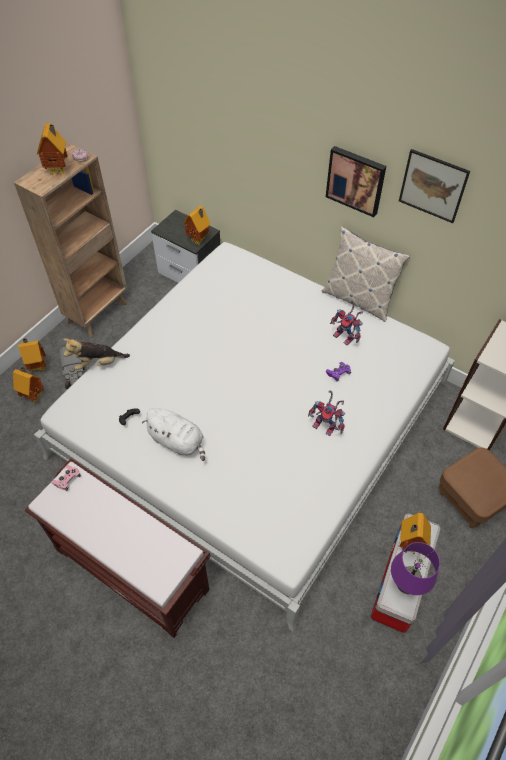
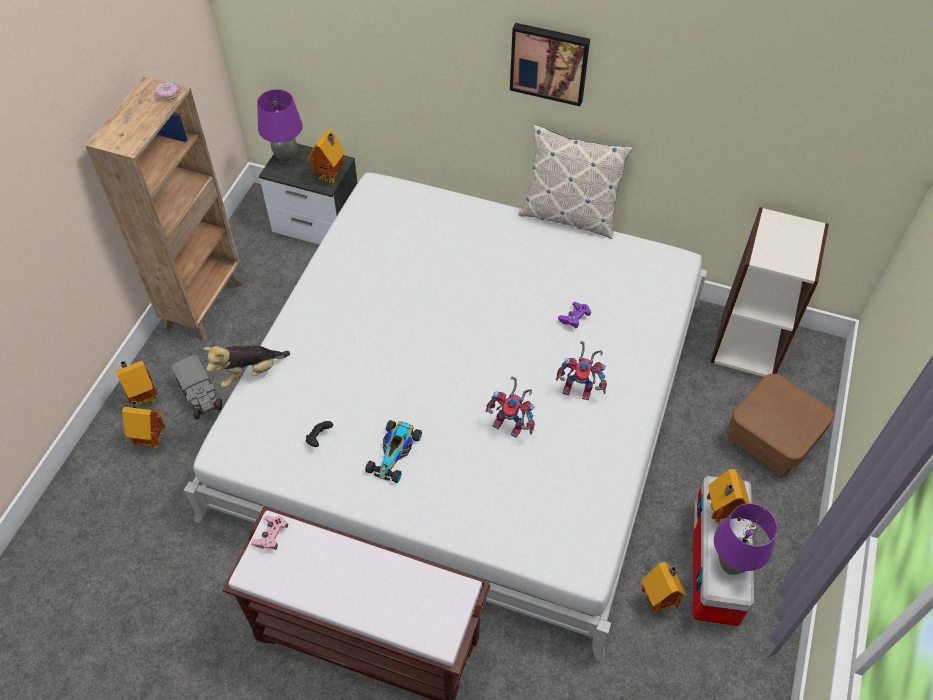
camera: 15 degrees left, 0 degrees up
toy house [37,123,68,174] -> toy house moved to [641,562,687,614]
white plush toy [142,408,205,461] -> toy car [365,420,422,483]
toy robot [330,300,363,345] -> toy robot moved to [485,377,535,438]
picture [399,149,470,223] -> none
none -> purple table lamp [257,89,303,163]

